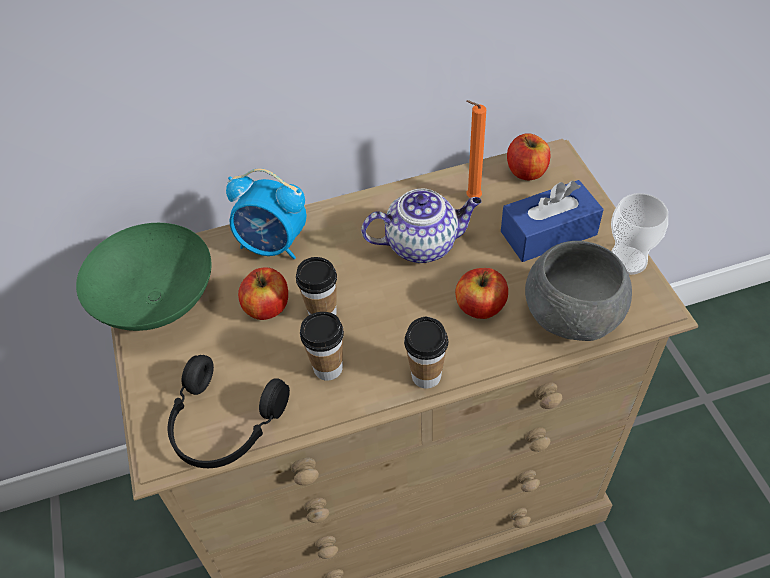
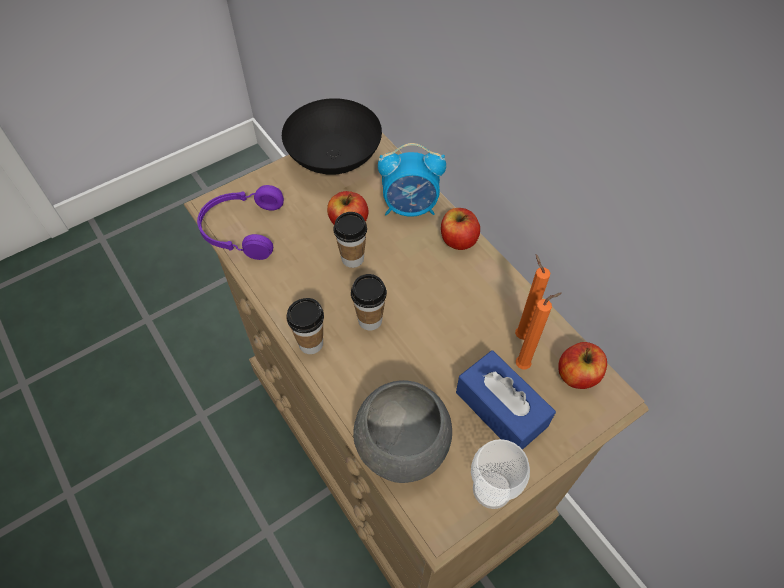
camera: 70 degrees right, 5 degrees up
green bowl [76,223,211,331] -> black bowl [282,98,382,175]
black headphones [168,355,290,468] -> purple headphones [197,185,284,260]
alarm clock [226,168,307,259] -> alarm clock turned 90 degrees counterclockwise [378,143,446,217]
cup [300,312,344,381] -> cup moved to [351,274,387,331]
teapot [361,189,482,263] -> none
apple [455,268,508,319] -> apple moved to [441,208,480,250]
none -> orange candle [516,293,562,370]

